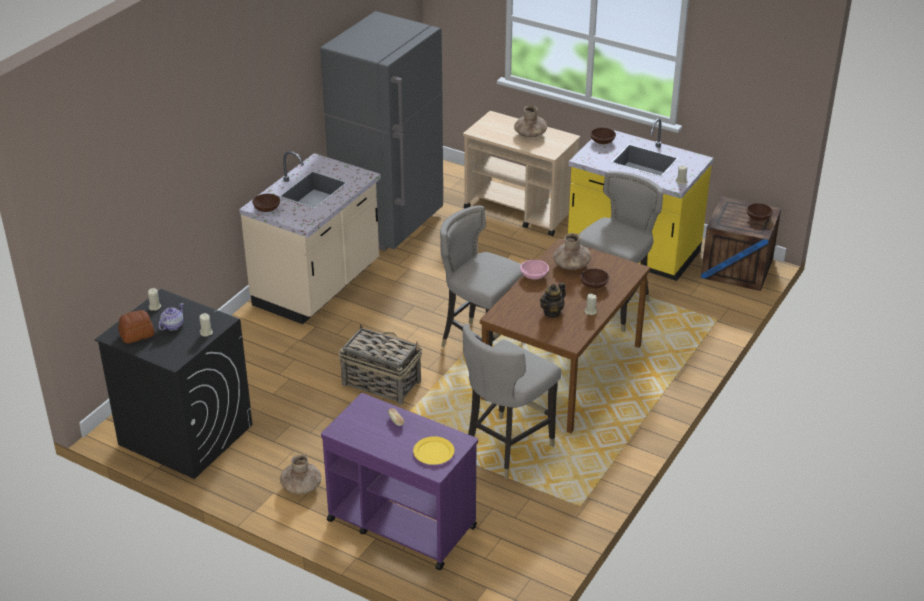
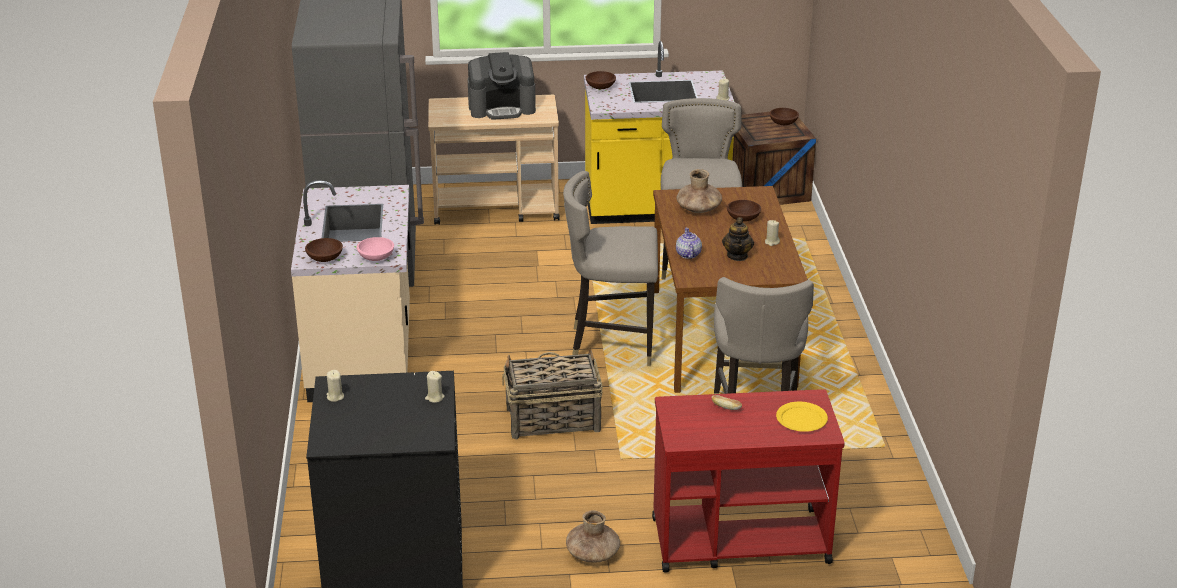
camera: 35 degrees left, 5 degrees down
bread [118,310,155,343] -> none
teapot [158,303,184,330] -> teapot moved to [676,228,702,259]
purple cart [321,393,478,570] -> red cart [652,389,845,572]
brown vase [514,106,547,138] -> coffee machine [468,52,536,120]
pink bowl [520,260,549,280] -> pink bowl moved to [357,237,394,261]

